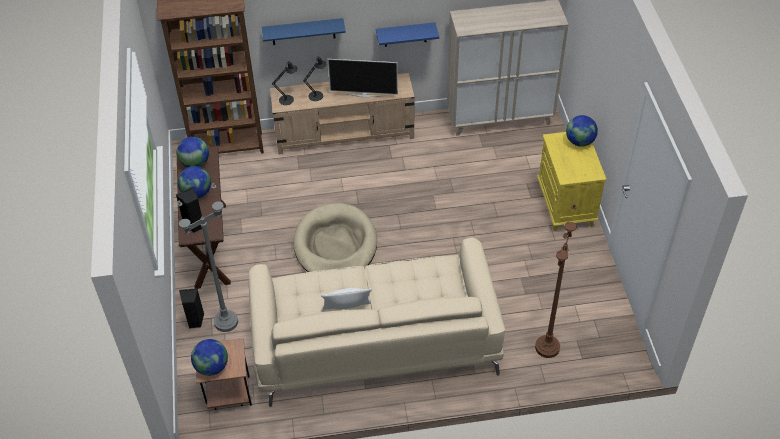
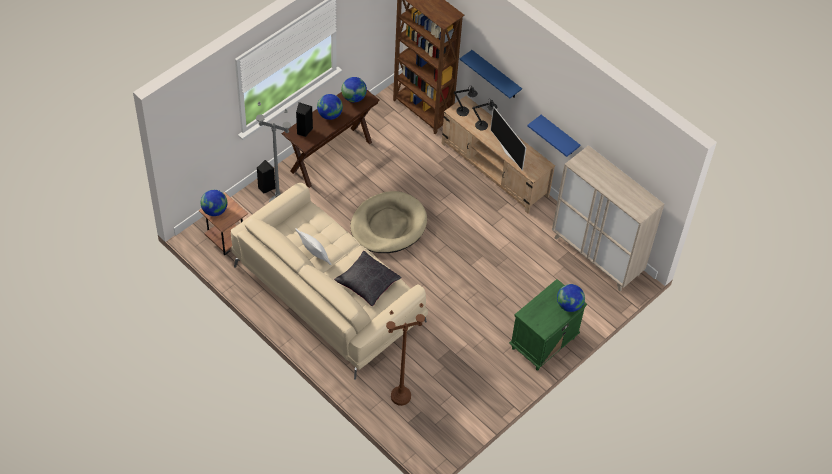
camera: 50 degrees right, 5 degrees up
yellow nightstand [537,132,606,231] -> green nightstand [509,279,587,371]
none -> black pillow [334,251,402,306]

